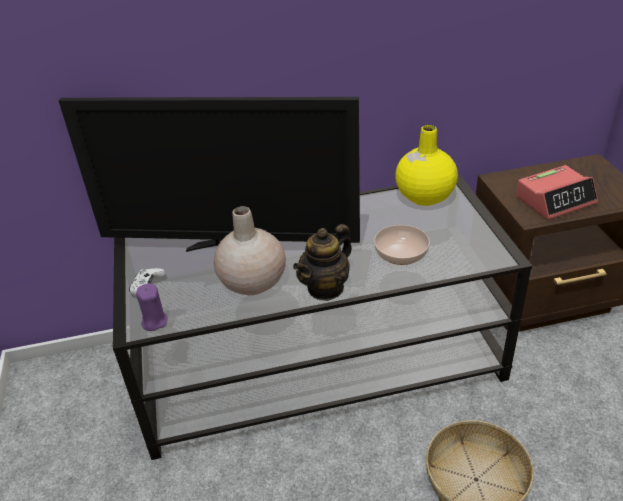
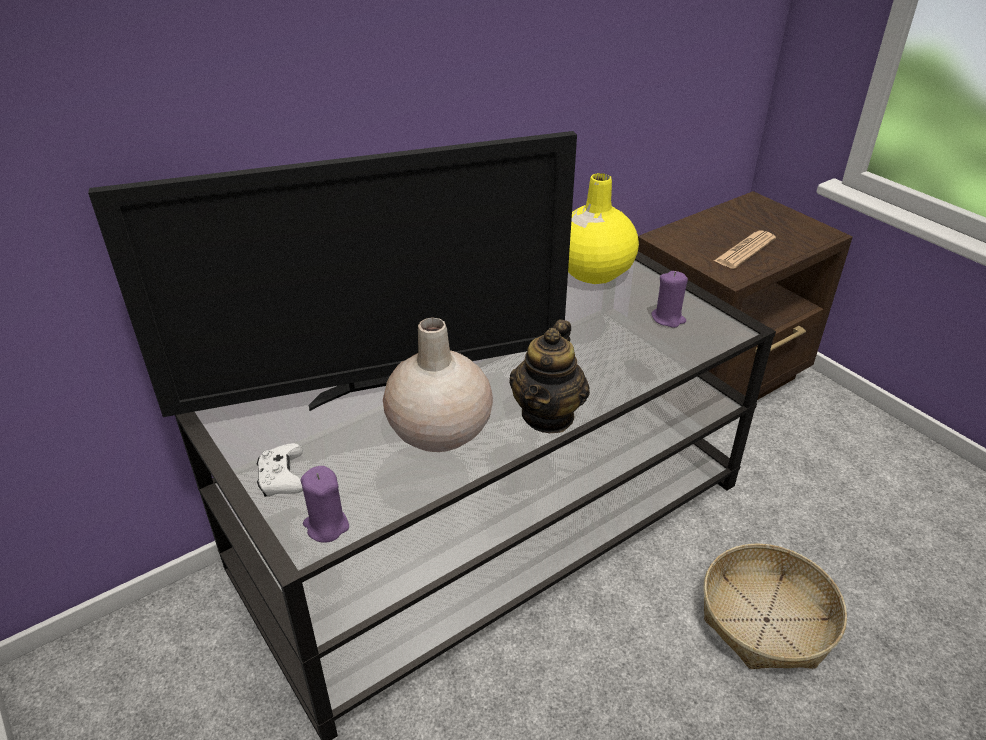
camera: 25 degrees left, 0 degrees up
bowl [374,225,430,265] -> none
alarm clock [516,165,598,220] -> newspaper [714,230,776,269]
none -> purple candle [651,271,688,328]

